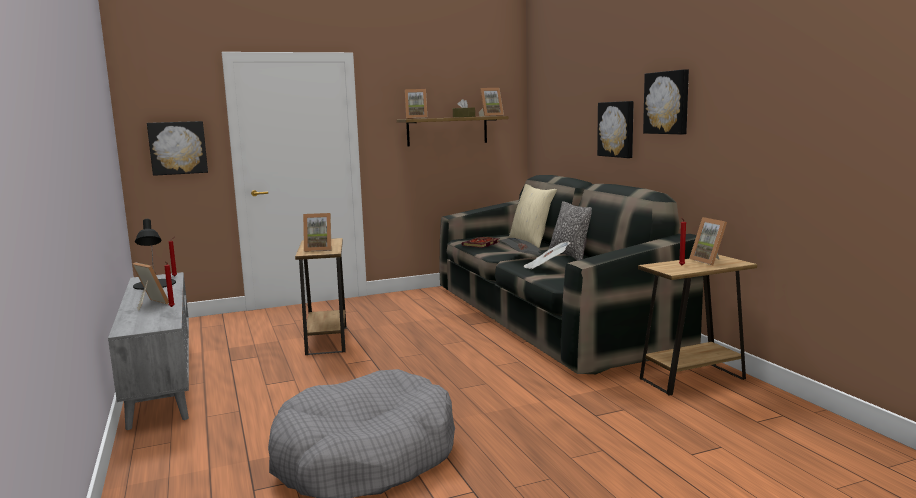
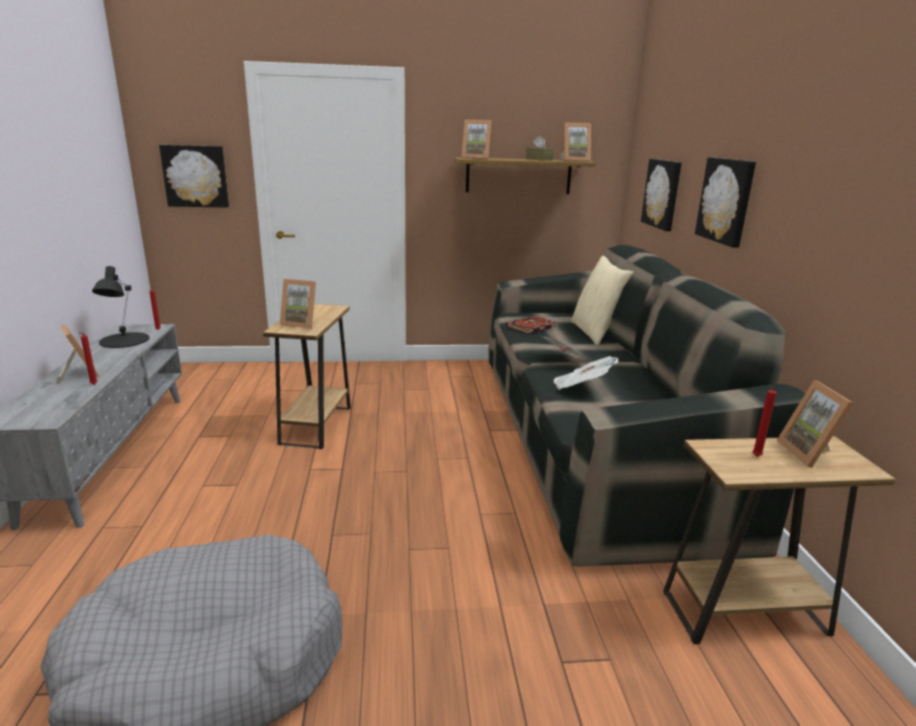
camera: 15 degrees right, 10 degrees up
pillow [548,201,592,260] -> none
picture [643,69,689,134] -> picture moved to [641,159,682,231]

